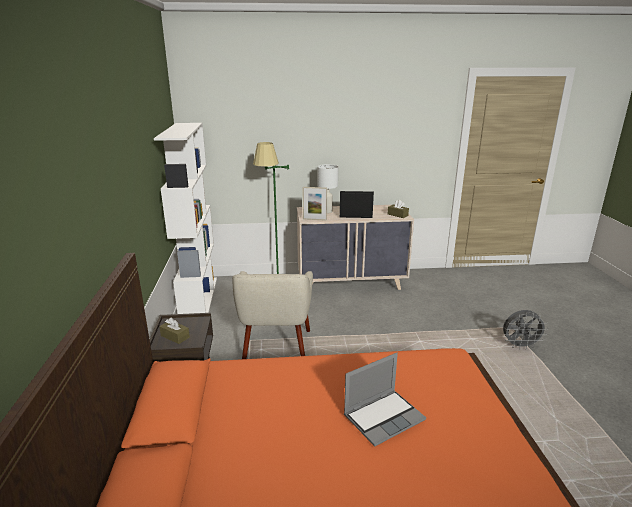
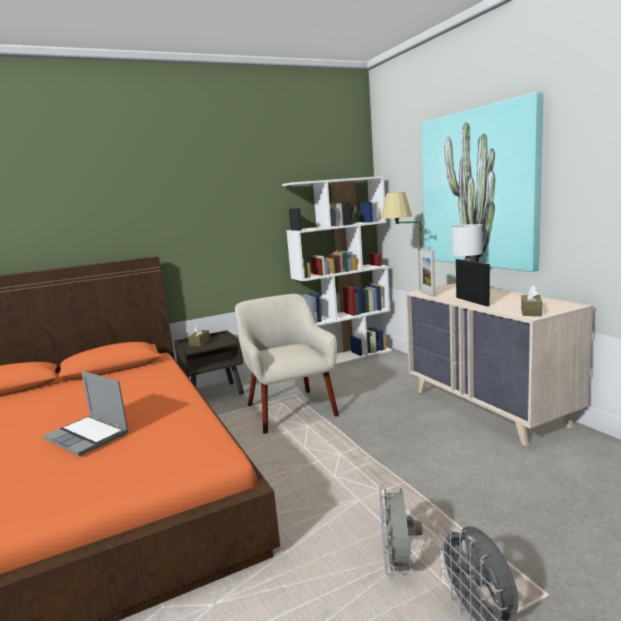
camera: 70 degrees right, 10 degrees down
beige armchair [232,271,313,359] -> beige armchair turned 90 degrees clockwise [235,294,339,434]
none -> grey fan [379,483,423,576]
none -> picture [421,92,543,272]

